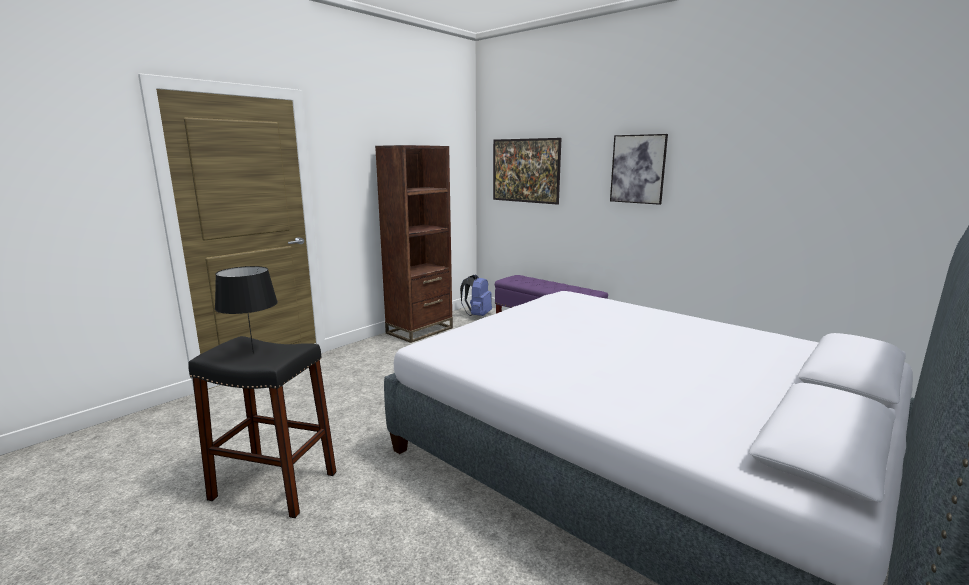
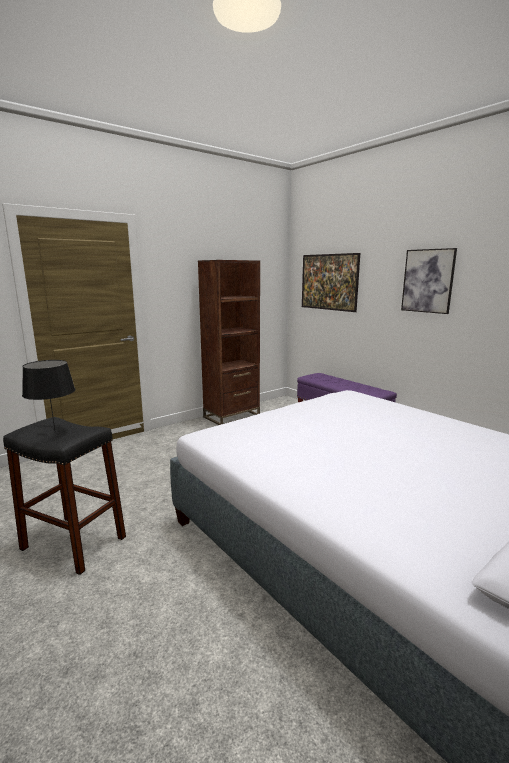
camera: 10 degrees right, 0 degrees up
blue backpack [460,275,492,316] -> none

